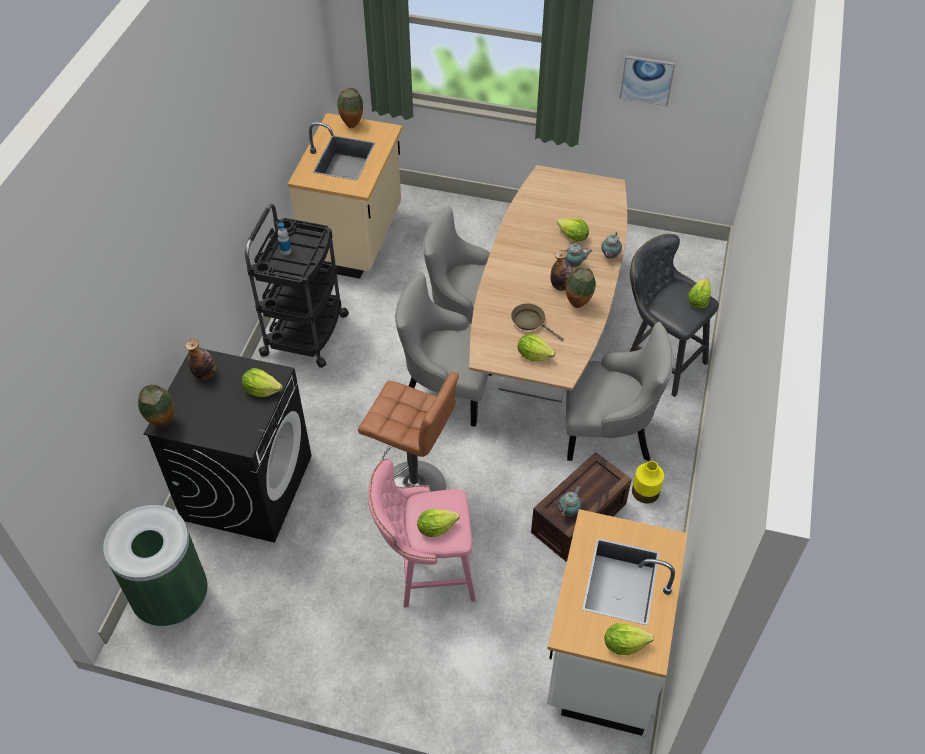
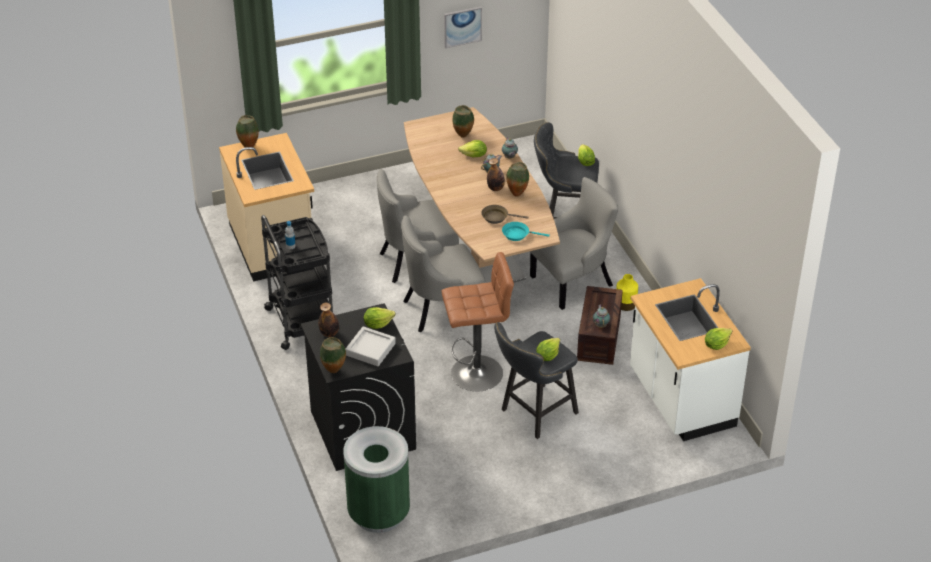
camera: 35 degrees left, 10 degrees down
pink stool [368,459,476,608] -> grey stool [494,322,579,439]
lettuce [518,333,556,362] -> turquoise frying pan [502,222,550,241]
none -> grey tray [345,326,396,366]
none -> vase [453,105,474,138]

